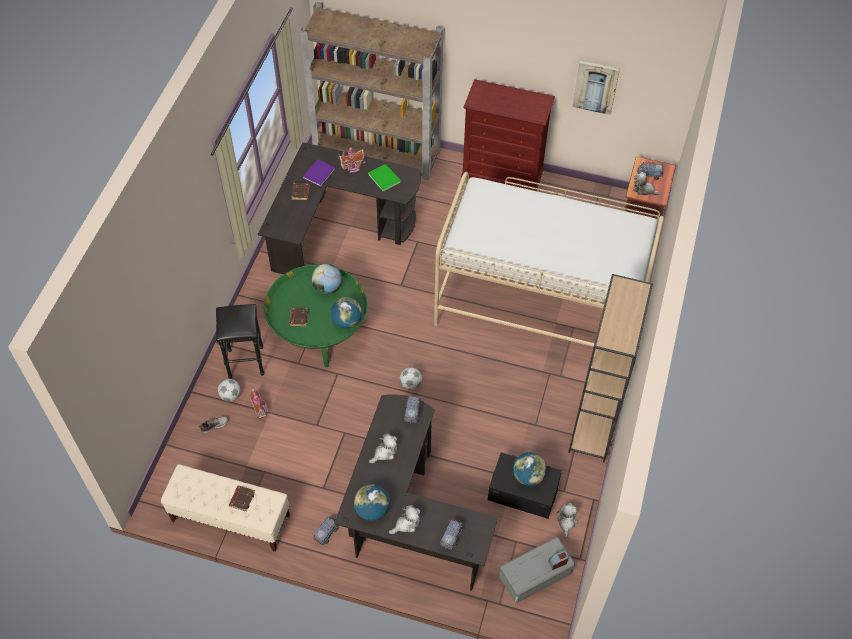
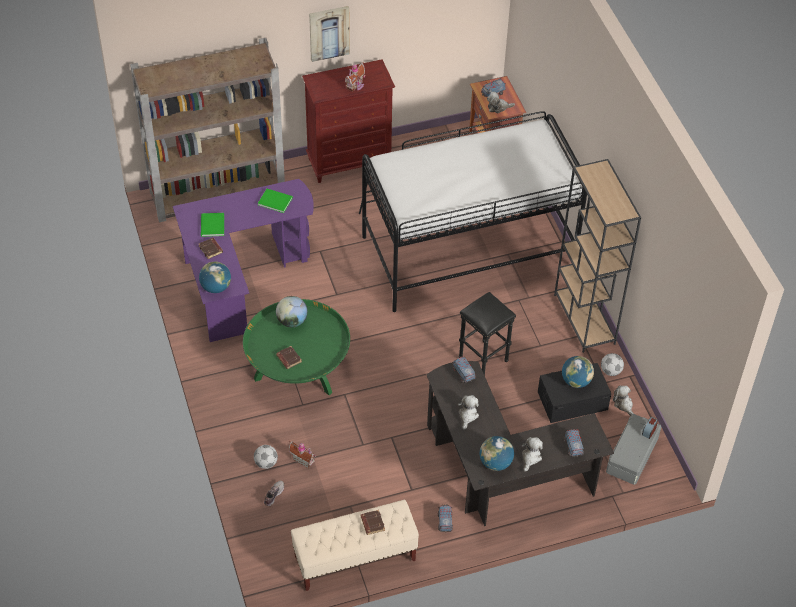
camera: 35 degrees left, 5 degrees down
black stool [216,304,264,379] -> black stool moved to [459,292,516,376]
black desk [258,142,421,274] -> purple desk [173,179,314,342]
purple book [302,159,335,187] -> green book [201,213,224,237]
globe [331,297,362,329] -> globe moved to [199,261,231,293]
toy house [338,147,366,173] -> toy house moved to [345,62,365,92]
football [400,367,422,390] -> football moved to [601,353,624,376]
beige bed [434,172,664,347] -> black bed [359,111,587,312]
picture [572,61,620,115] -> picture moved to [309,6,350,62]

